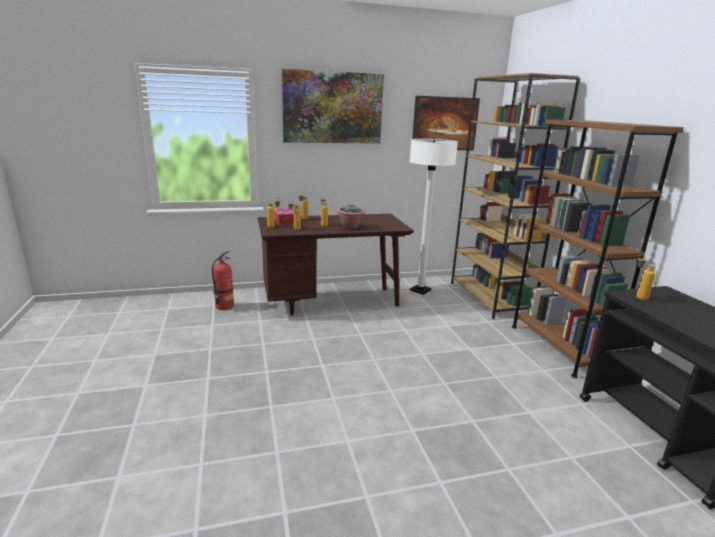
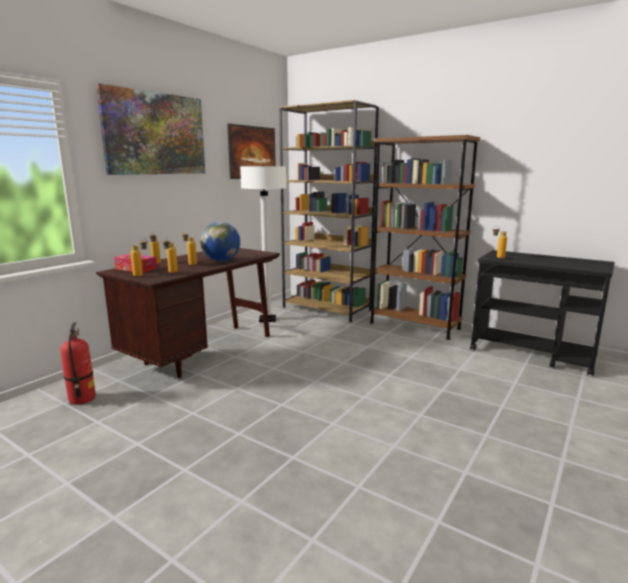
camera: 40 degrees left, 5 degrees down
potted plant [337,205,366,229] -> globe [200,222,240,261]

